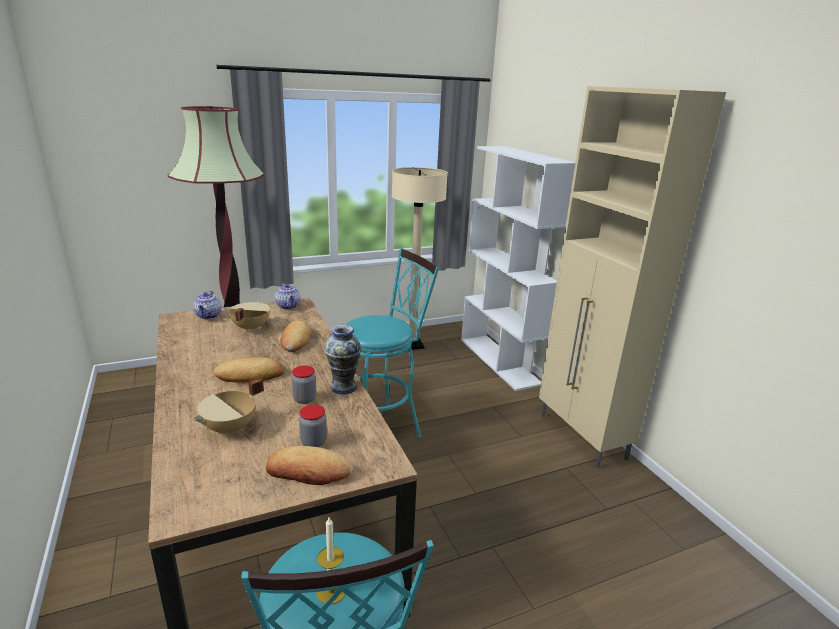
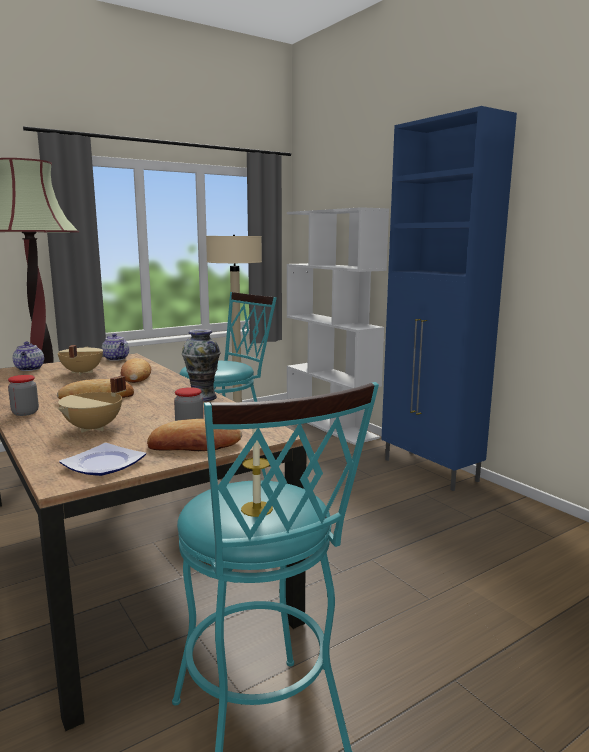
camera: 10 degrees left, 10 degrees down
jar [292,365,316,404] -> jar moved to [8,375,39,416]
beige cabinet [539,86,726,469] -> blue cabinet [381,106,517,491]
none -> plate [59,443,146,476]

